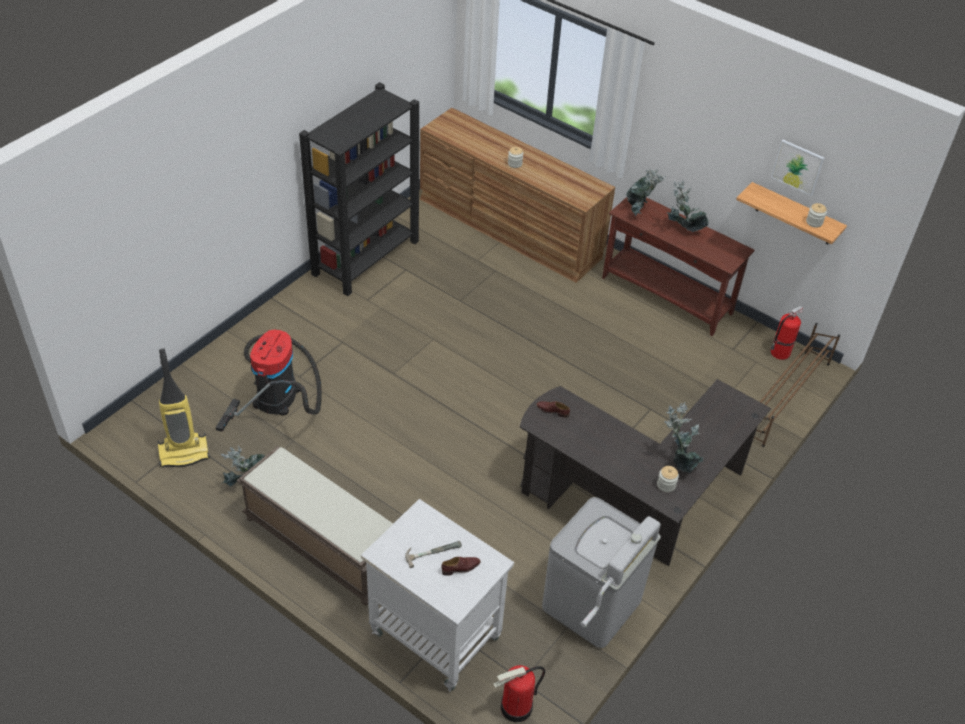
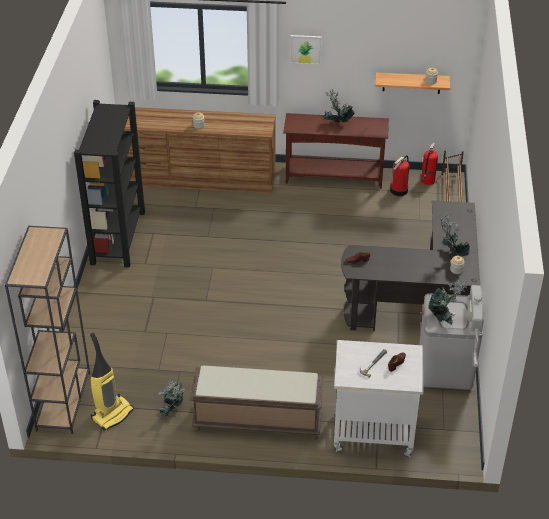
camera: 30 degrees left, 5 degrees down
vacuum cleaner [216,330,322,432] -> none
fire extinguisher [493,665,545,722] -> fire extinguisher moved to [390,156,410,196]
potted plant [626,169,666,216] -> potted plant moved to [428,280,467,325]
picture [771,140,824,196] -> picture moved to [290,35,322,65]
none -> bookcase [5,226,90,434]

